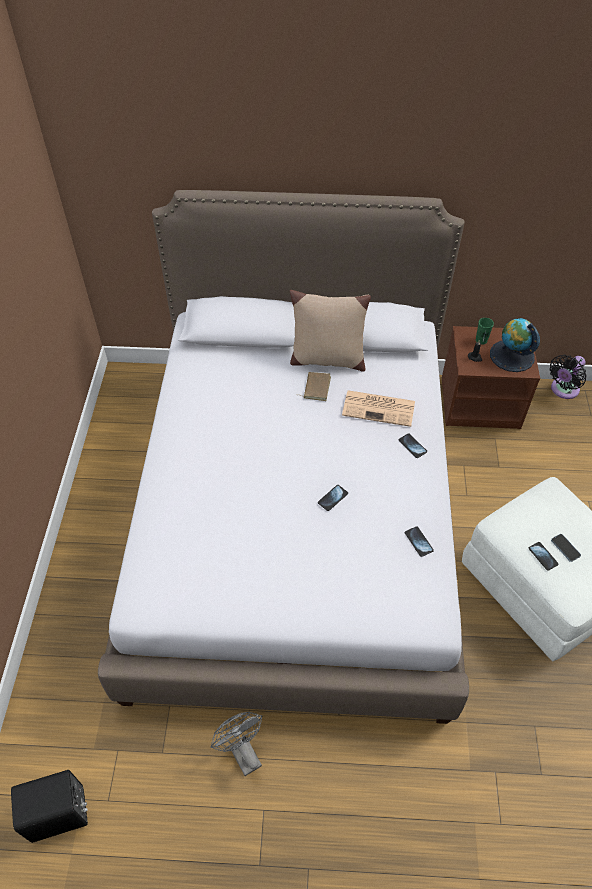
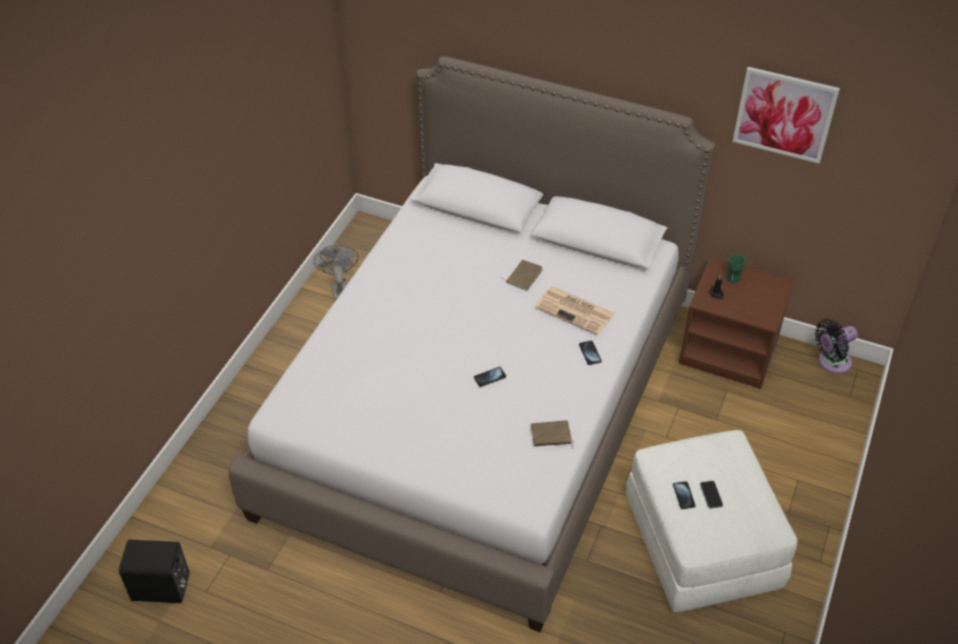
camera: 20 degrees right, 5 degrees down
grey fan [210,712,262,776] -> grey fan moved to [314,244,359,301]
beige pillow [290,290,371,372] -> none
phone [405,526,434,557] -> brown book [531,420,574,449]
globe [490,318,540,372] -> none
none -> picture [733,67,840,163]

